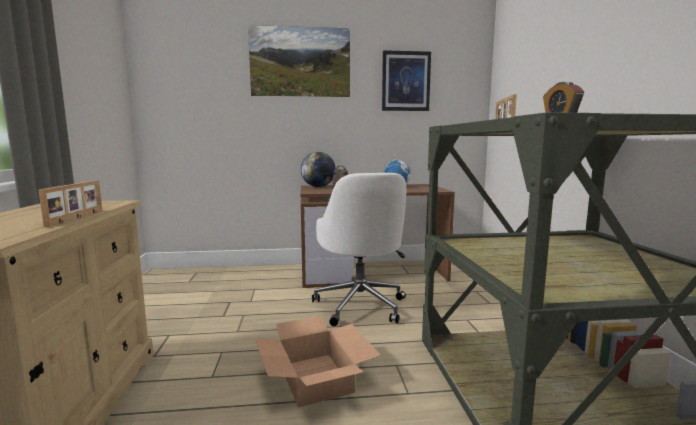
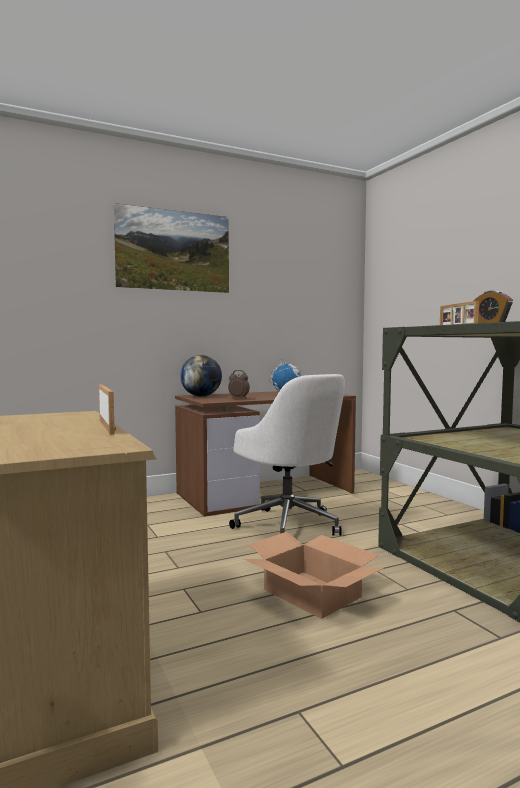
camera: 20 degrees left, 5 degrees down
picture [382,50,431,111] -> none

